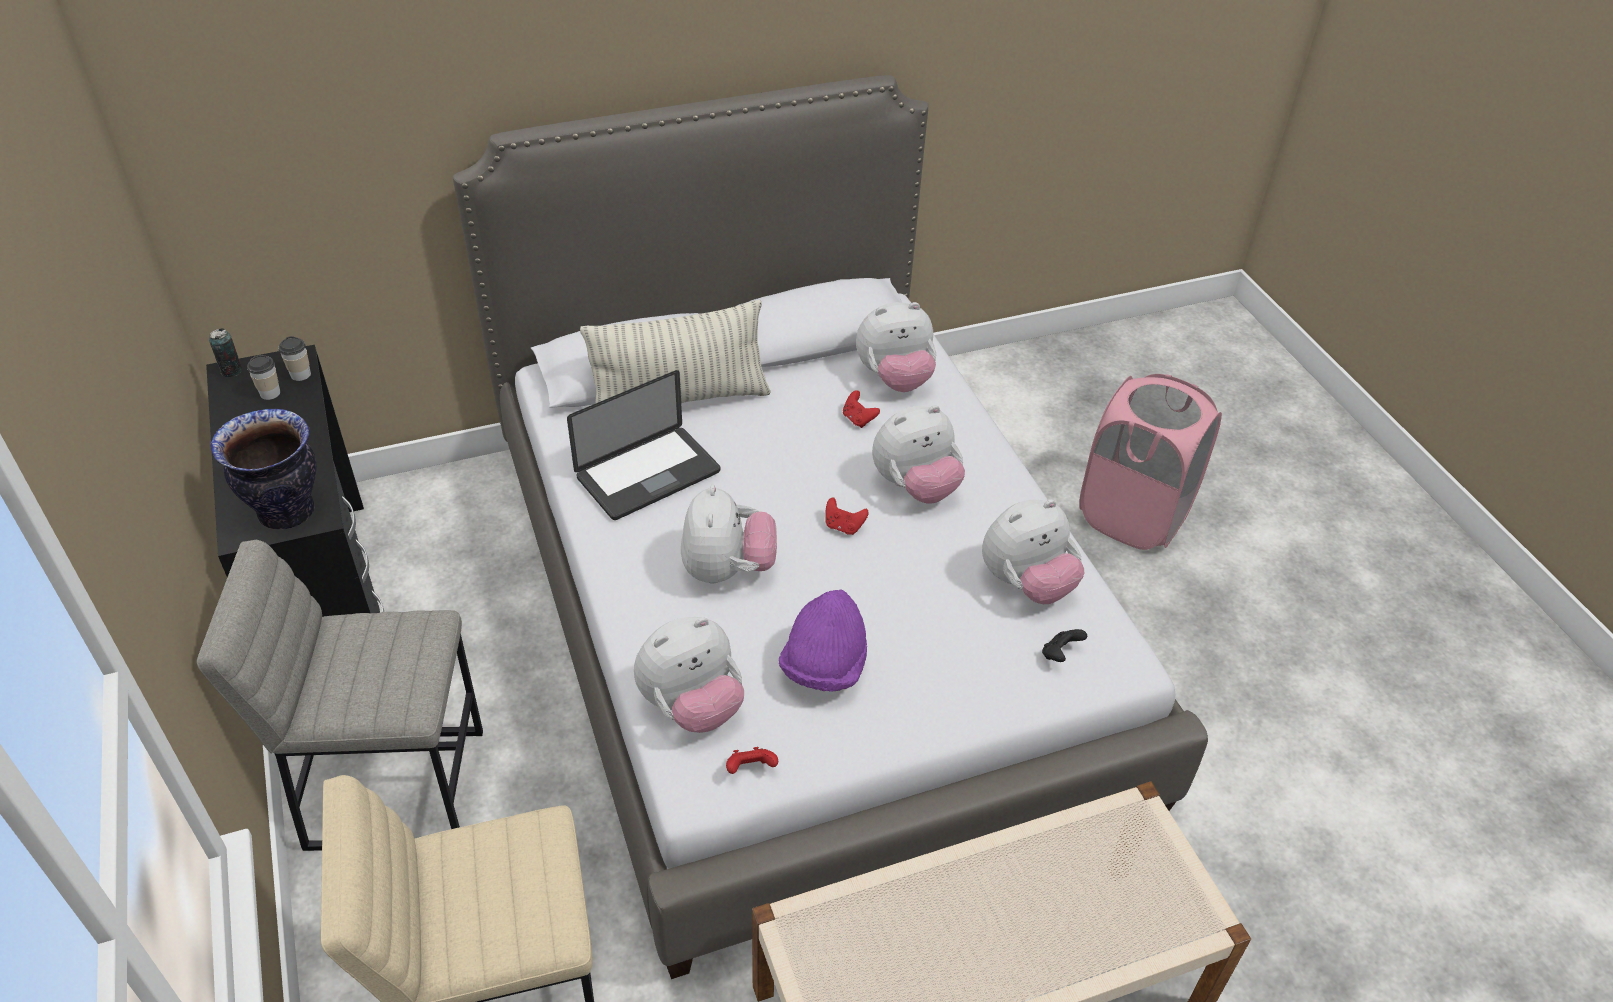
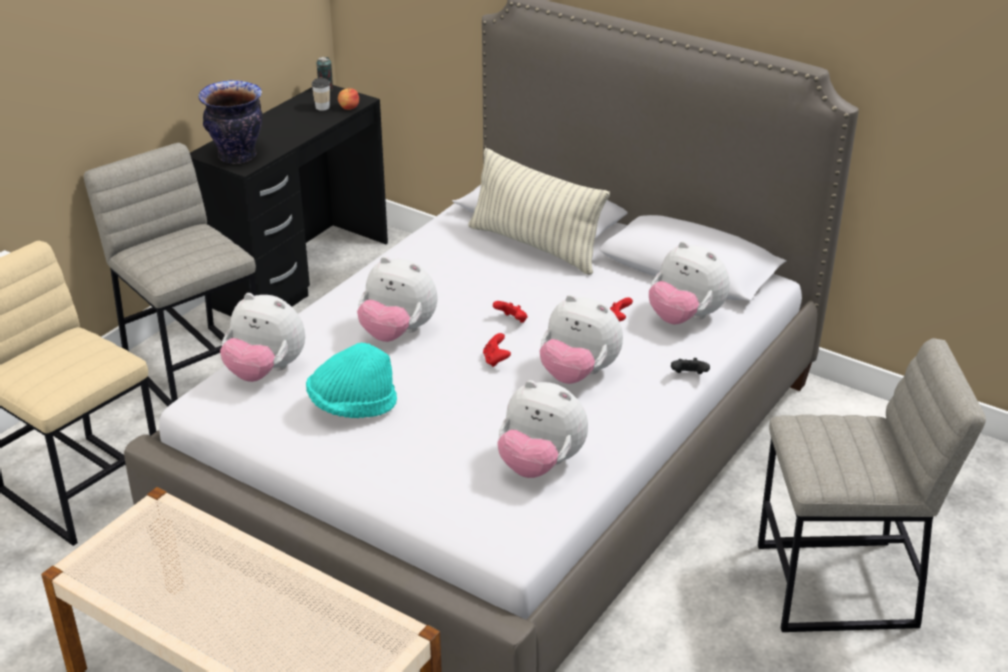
camera: 55 degrees right, 10 degrees down
cup [278,336,311,381] -> apple [338,88,359,110]
laptop [567,370,721,520] -> none
plush toy [681,485,777,583] -> plush toy turned 60 degrees clockwise [357,256,437,342]
red game controller [726,747,778,774] -> red game controller moved to [493,301,528,323]
purple hat [779,589,867,692] -> turquoise hat [306,343,397,418]
black game controller [1042,629,1087,662] -> black game controller moved to [671,358,710,374]
pink laundry basket [1079,374,1222,550] -> grey chair [758,338,986,632]

